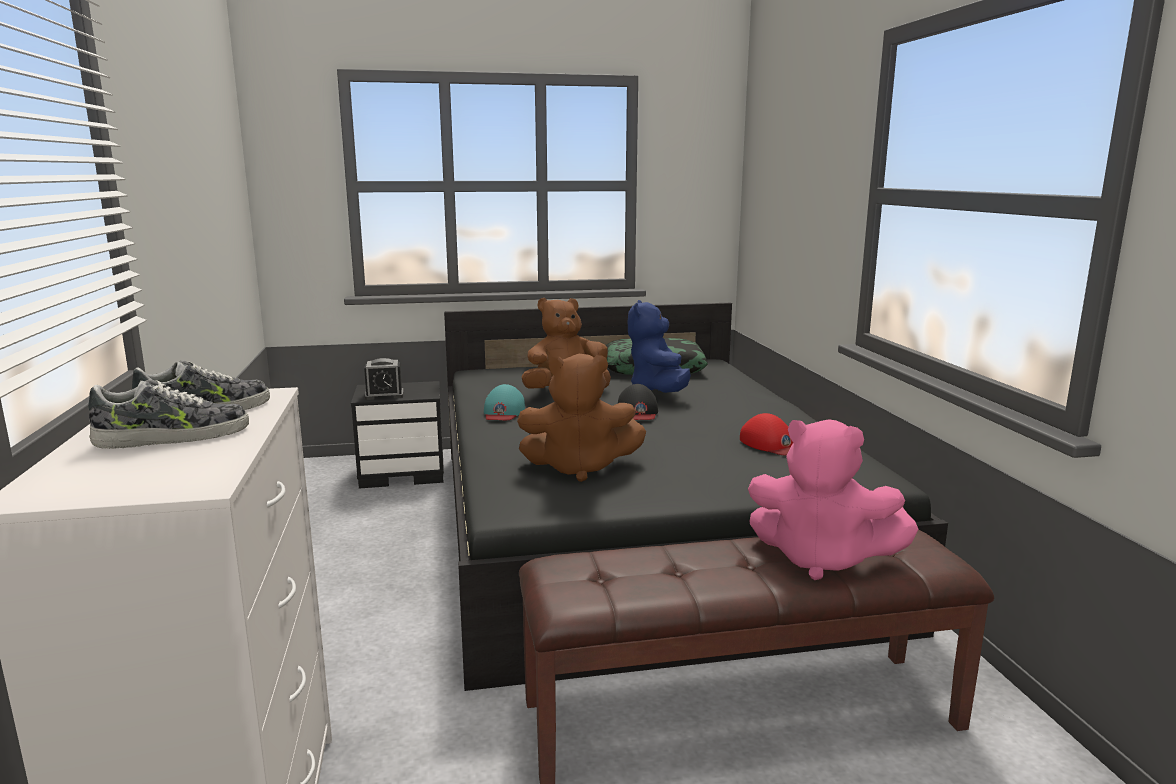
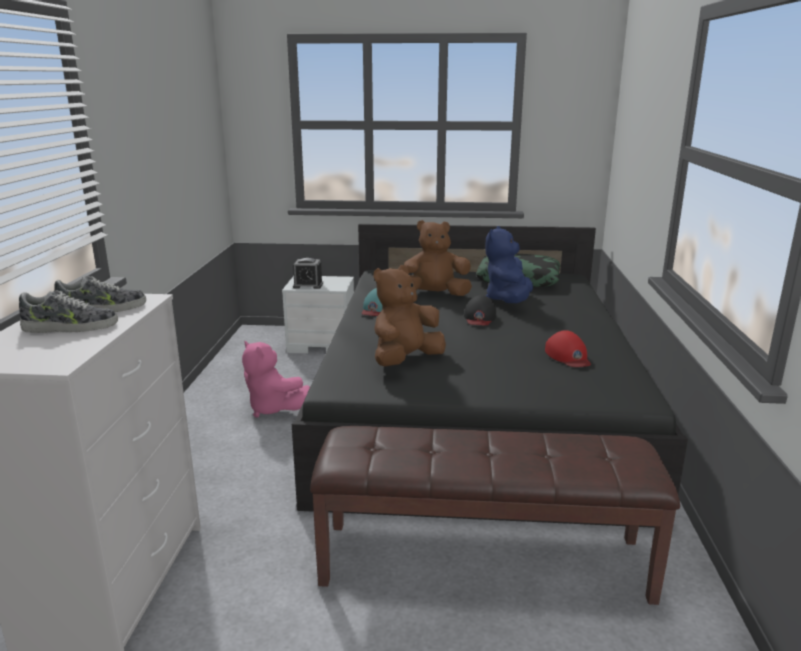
camera: 15 degrees right, 5 degrees up
black nightstand [351,381,444,488] -> white nightstand [282,276,354,353]
brown plush toy [517,354,646,482] -> brown plush toy turned 120 degrees clockwise [374,265,446,366]
pink plush toy [748,420,918,580] -> pink plush toy moved to [242,341,310,418]

